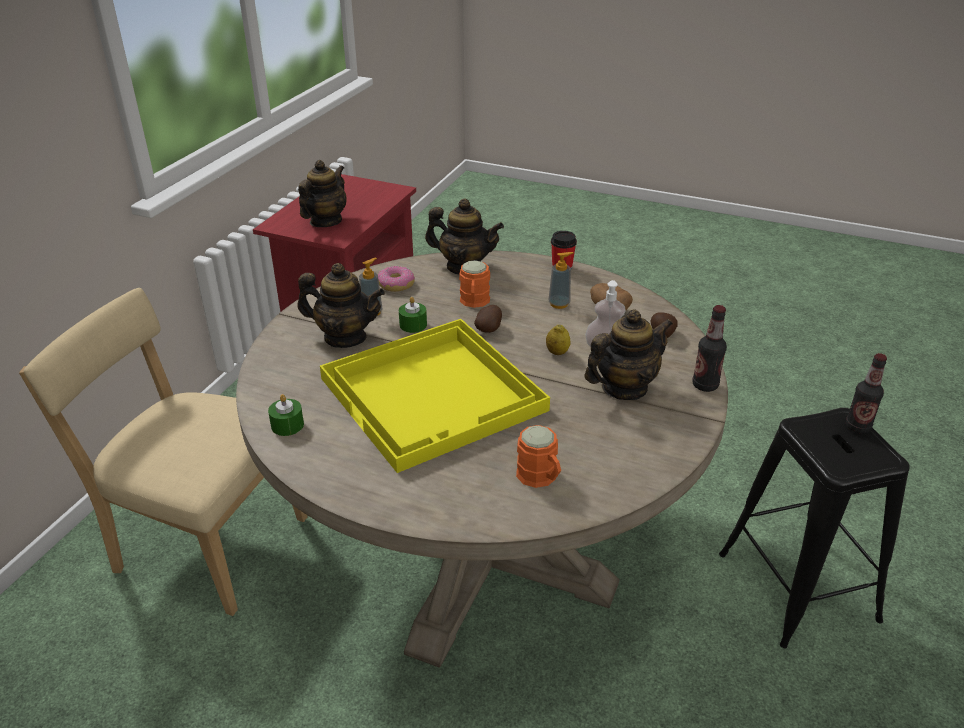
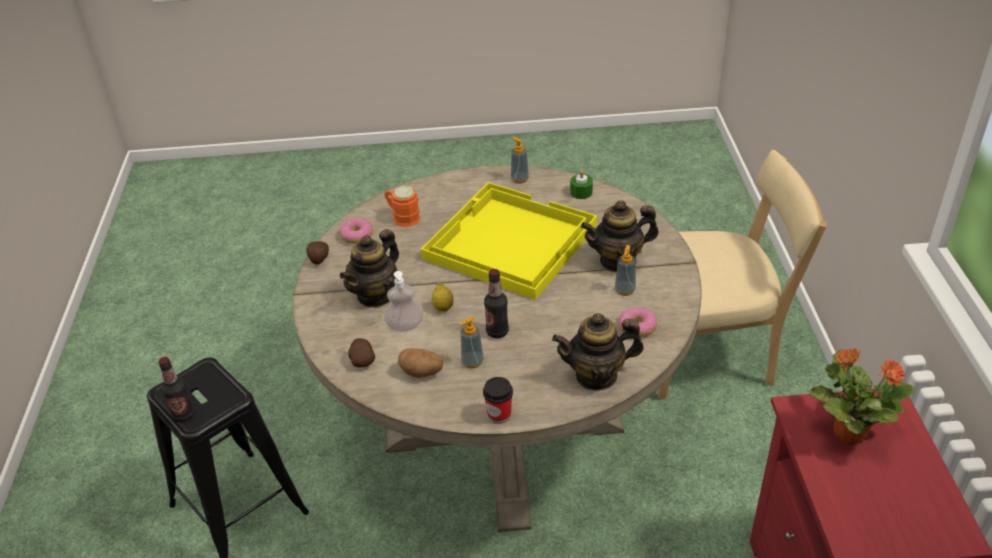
camera: 155 degrees right, 5 degrees up
teapot [298,160,347,227] -> potted plant [809,348,914,445]
green candle [399,297,427,333] -> none
orange mug [459,260,490,308] -> none
potato [474,305,502,333] -> potato moved to [306,241,329,265]
bottle [692,305,727,392] -> bottle moved to [484,269,509,338]
none -> donut [340,218,373,244]
none -> soap dispenser [511,136,529,184]

